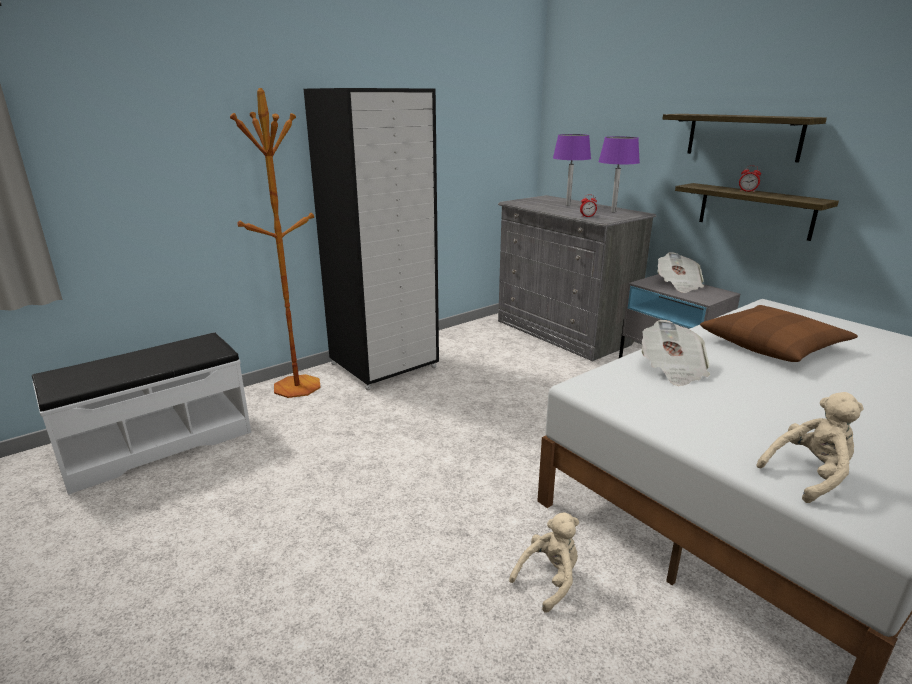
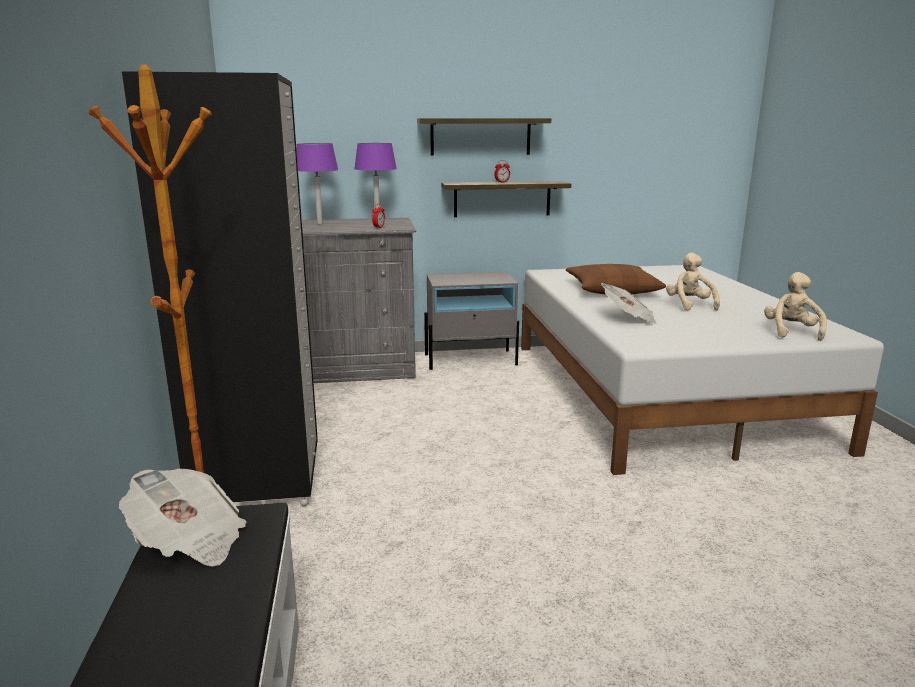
camera: 60 degrees left, 5 degrees down
beige plush toy [509,512,579,613] -> beige plush toy moved to [666,253,720,311]
newspaper [657,252,704,293] -> newspaper moved to [119,469,247,567]

